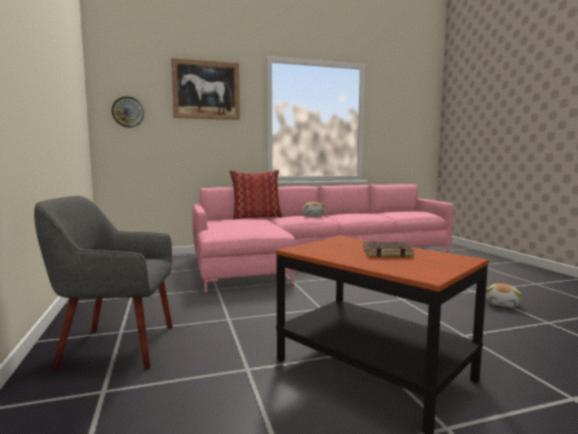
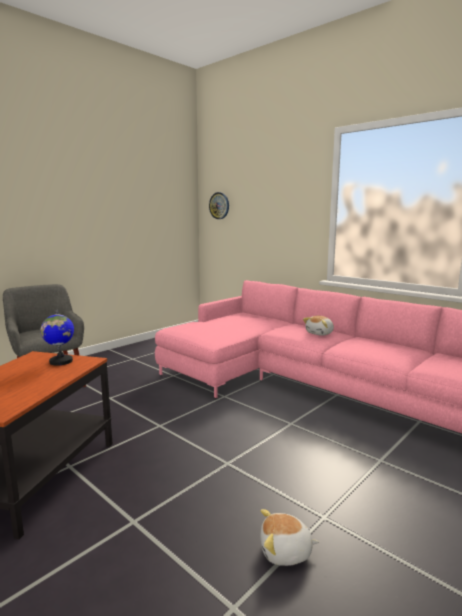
camera: 60 degrees right, 5 degrees up
picture [171,58,240,120] -> none
pillow [230,170,282,220] -> none
brown book [363,241,414,257] -> none
none -> globe [40,309,74,366]

